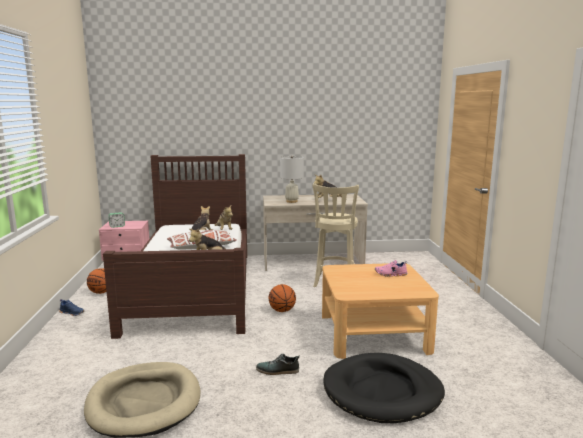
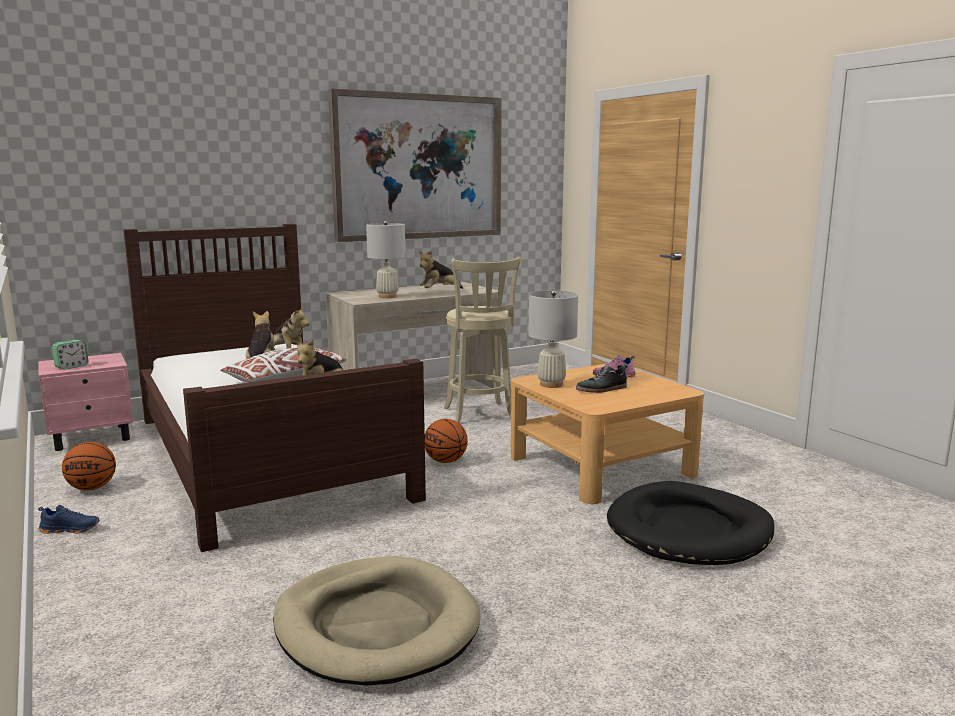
camera: 25 degrees left, 0 degrees up
shoe [256,354,300,375] -> shoe moved to [576,365,627,393]
none -> picture [328,89,502,242]
none -> white table lamp [528,290,578,388]

